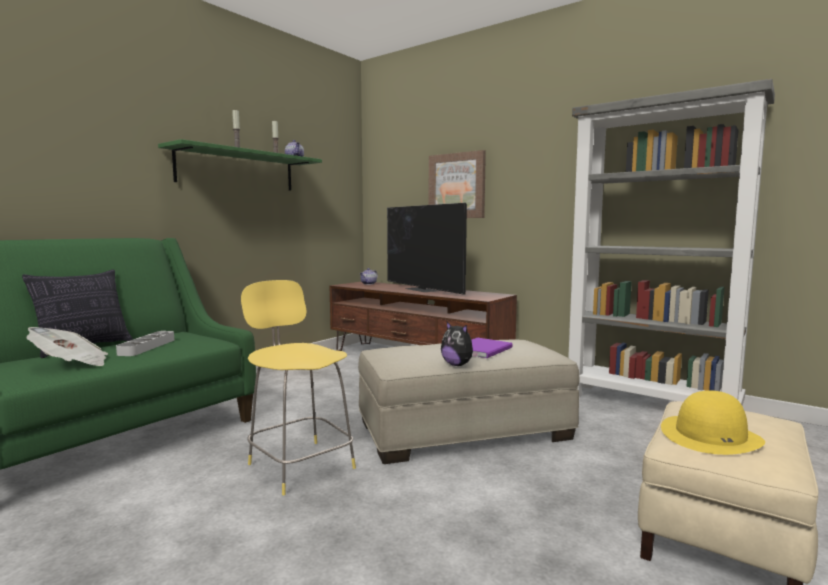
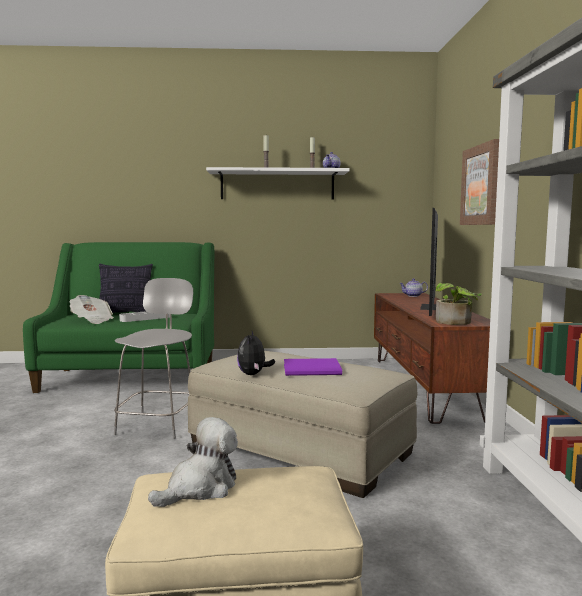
camera: 50 degrees right, 0 degrees up
green shelf [158,139,322,191] -> white shelf [206,167,350,200]
yellow stool [241,280,356,495] -> grey stool [114,278,193,439]
yellow hat [661,390,765,455] -> plush toy [148,417,238,507]
none -> potted plant [435,283,482,325]

